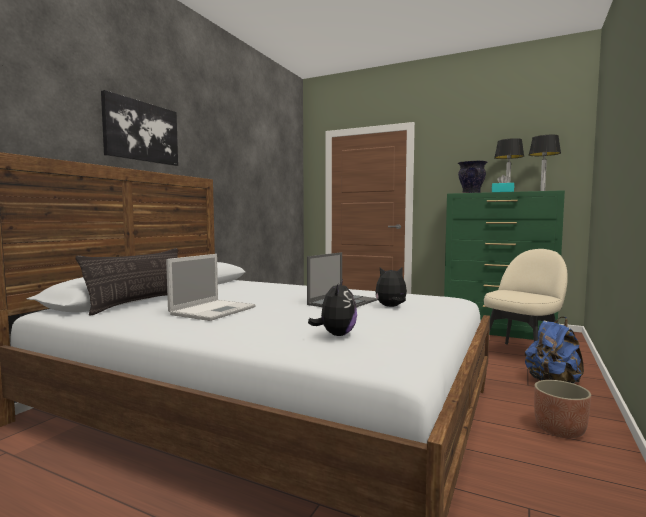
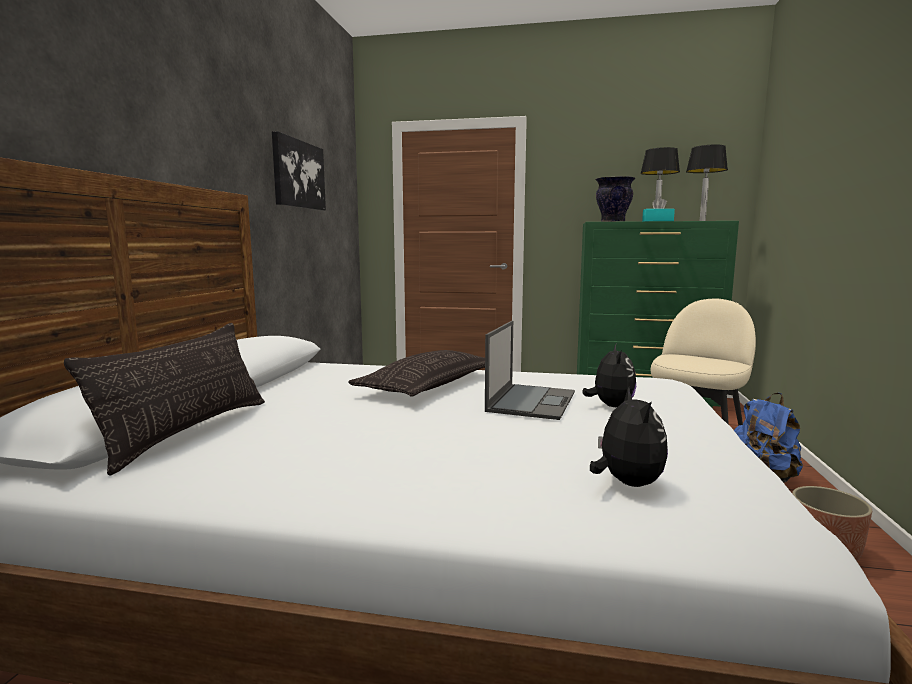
camera: 15 degrees left, 5 degrees up
picture [101,90,178,166] -> picture moved to [272,131,326,211]
laptop [166,254,256,321] -> none
plush toy [375,267,407,307] -> plush toy turned 120 degrees clockwise [582,344,636,407]
none -> pillow [348,350,485,397]

